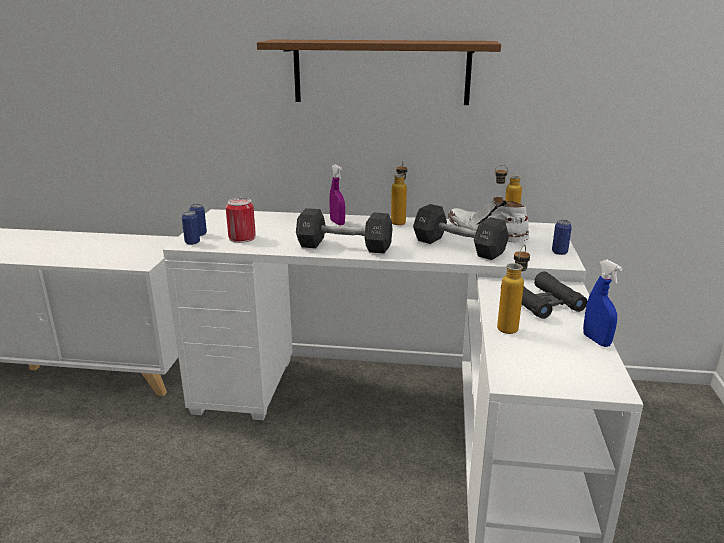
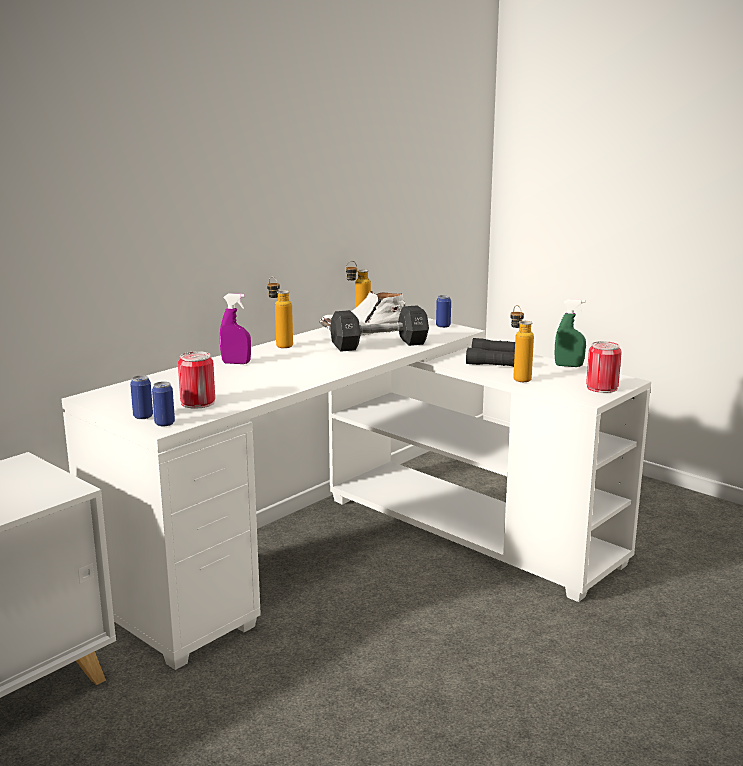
camera: 55 degrees left, 5 degrees down
brown shelf [257,40,501,105] -> none
black dumbbell [296,208,392,253] -> none
blue spray bottle [583,260,623,347] -> green spray bottle [555,299,586,367]
none -> can [586,341,622,393]

